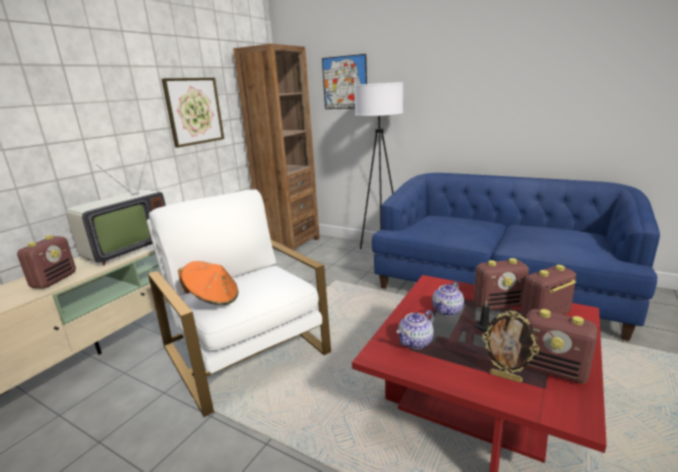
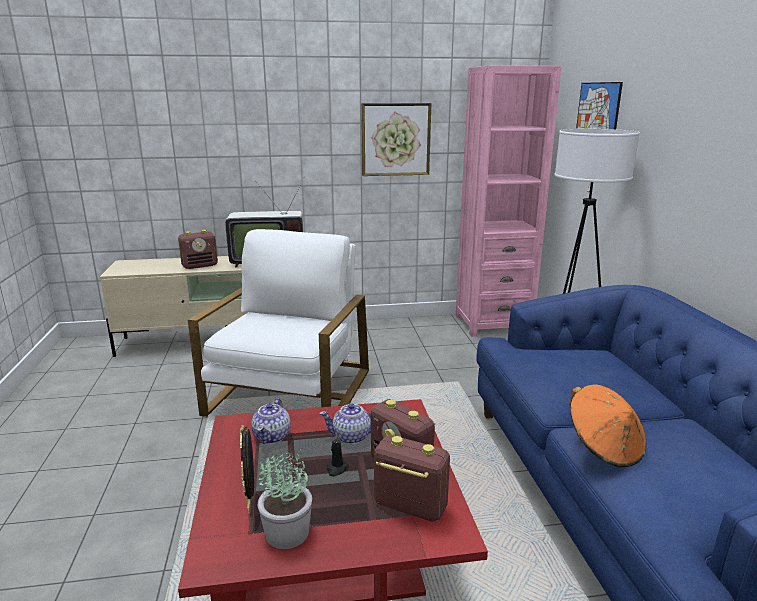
camera: 50 degrees right, 0 degrees up
orange hat [178,261,238,305] -> orange hat moved to [570,384,646,467]
brown bookcase [233,43,320,251] -> pink bookcase [456,65,562,337]
teapot [396,310,434,349] -> teapot turned 90 degrees counterclockwise [251,398,291,444]
radio [525,309,597,384] -> potted plant [258,448,312,549]

